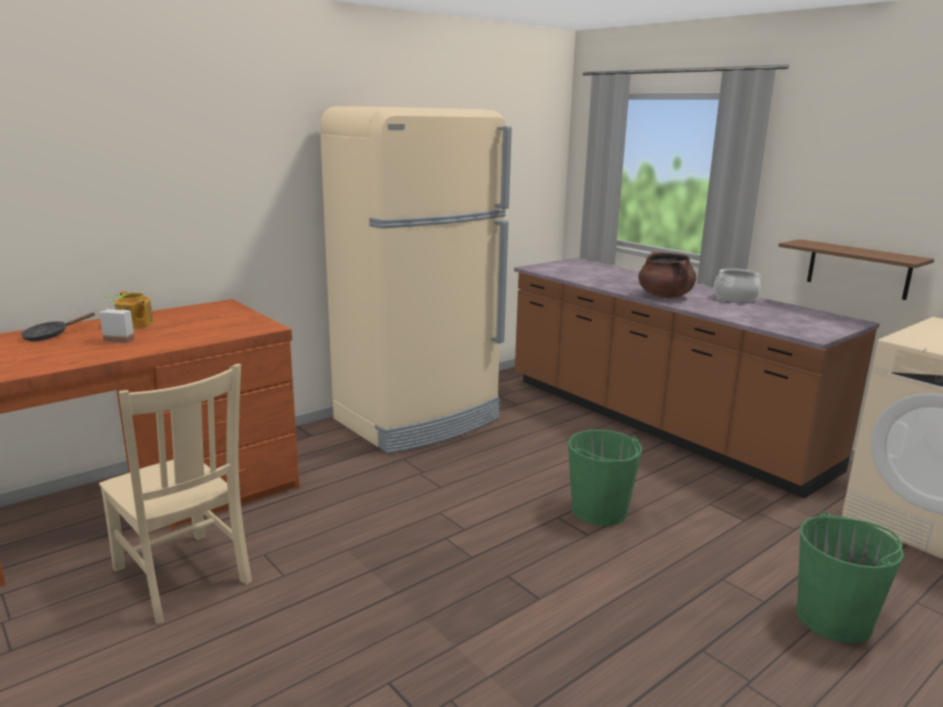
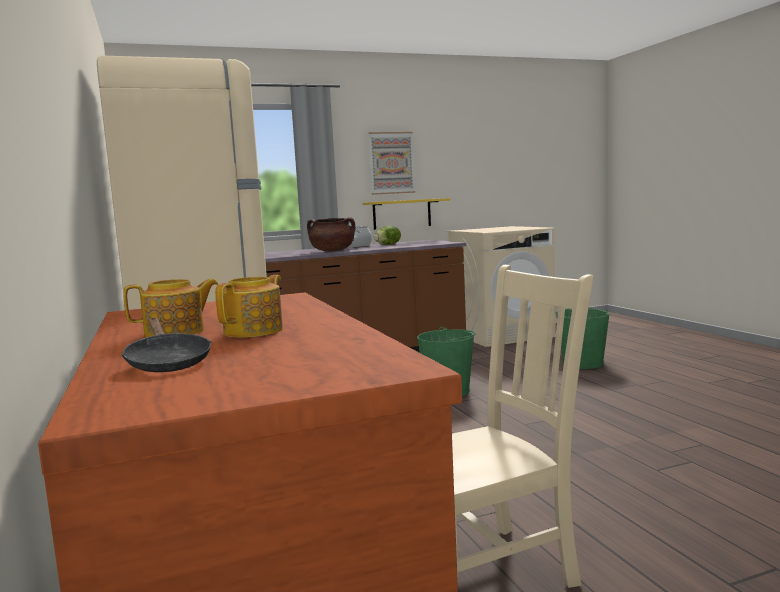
camera: 70 degrees left, 10 degrees down
potted plant [99,295,135,343] -> teapot [215,275,283,337]
brown shelf [779,239,934,300] -> yellow shelf [363,198,450,230]
none -> picture [369,132,415,195]
none -> lettuce [374,226,401,245]

